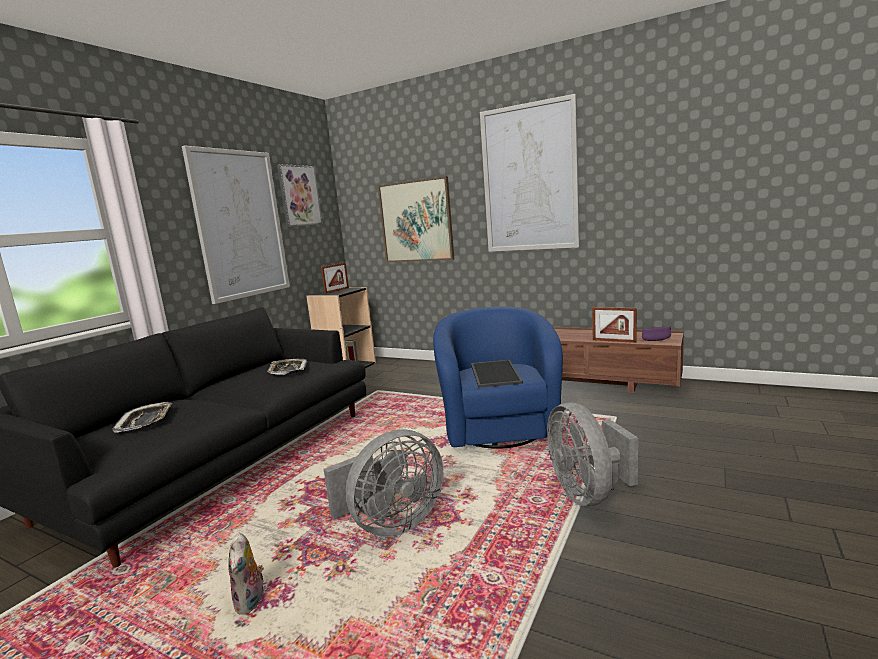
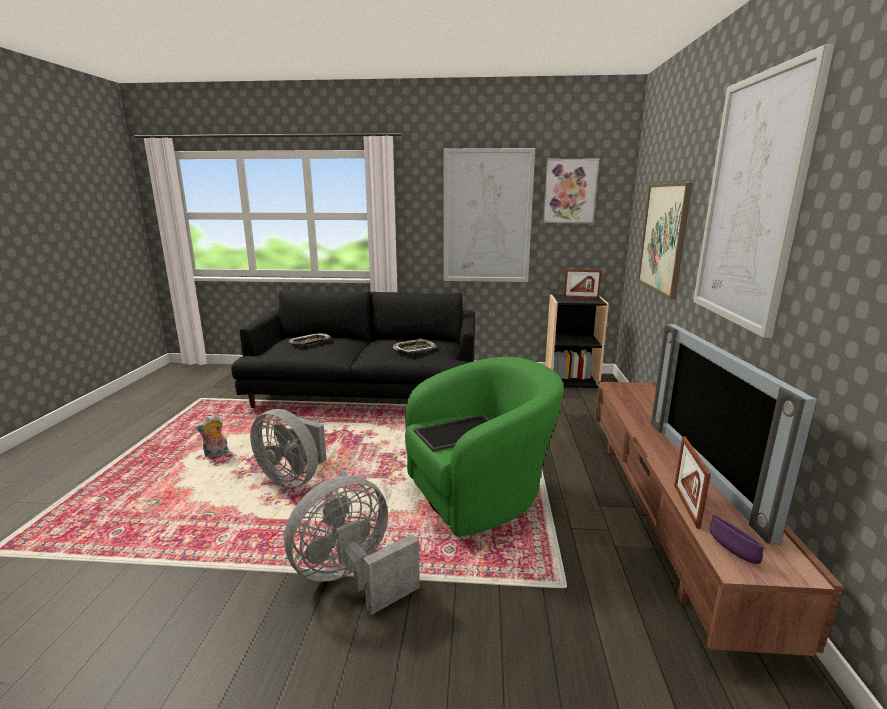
camera: 65 degrees right, 5 degrees up
blue armchair [433,307,563,449] -> green armchair [405,357,564,537]
none -> television [651,324,817,544]

